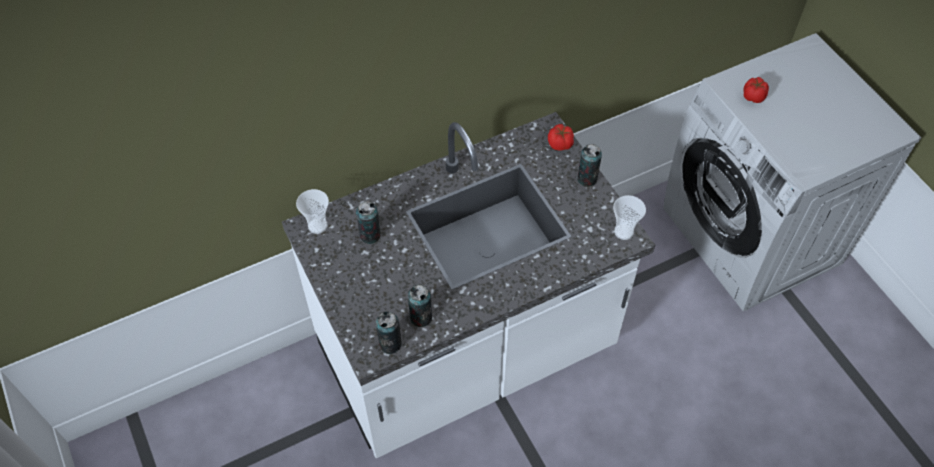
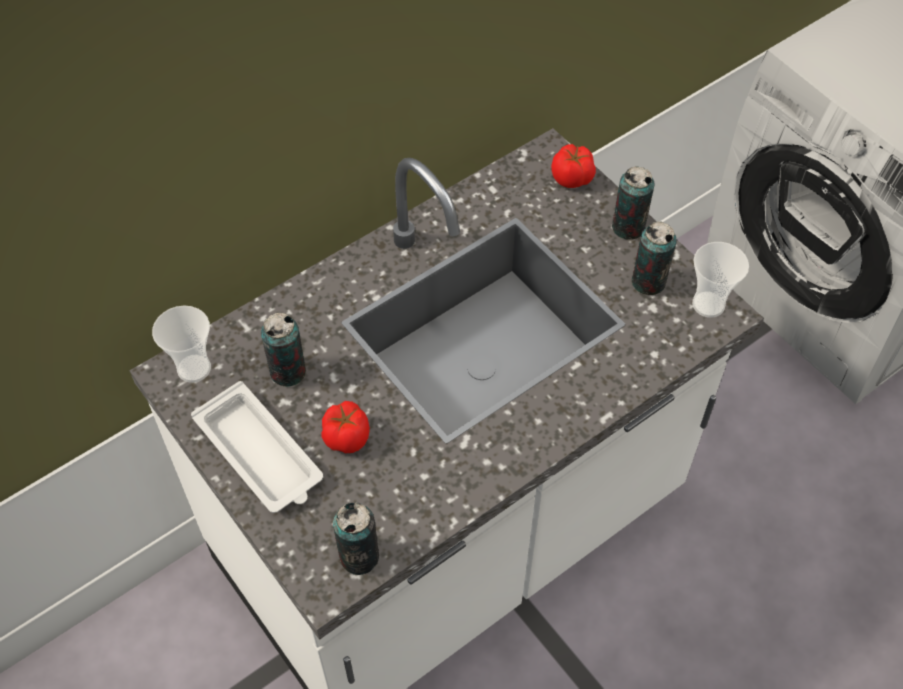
camera: 10 degrees left, 0 degrees up
can [408,285,432,327] -> can moved to [632,221,677,295]
tomato [743,77,769,103] -> tomato moved to [321,401,370,453]
none -> white tray [191,381,323,513]

